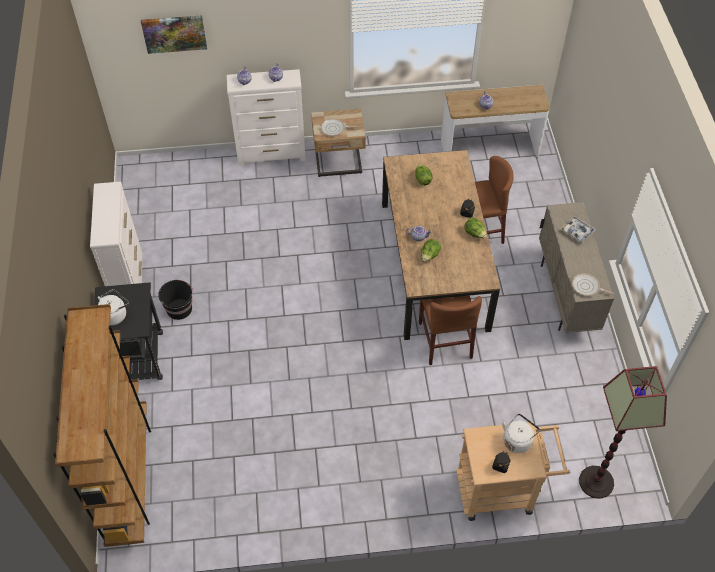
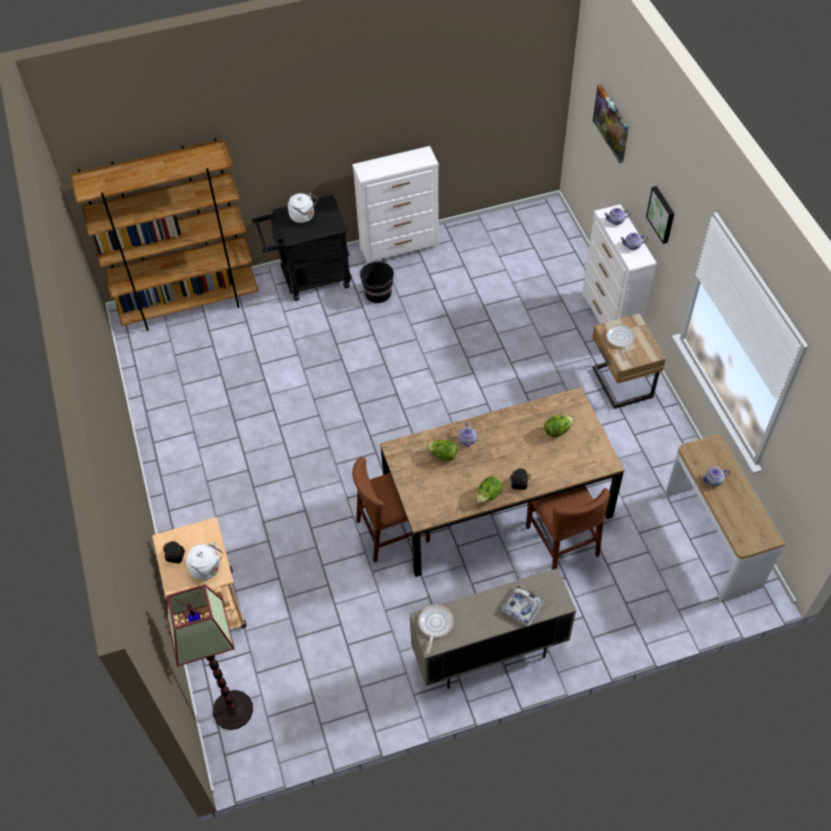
camera: 80 degrees right, 0 degrees up
none -> picture [646,186,674,244]

